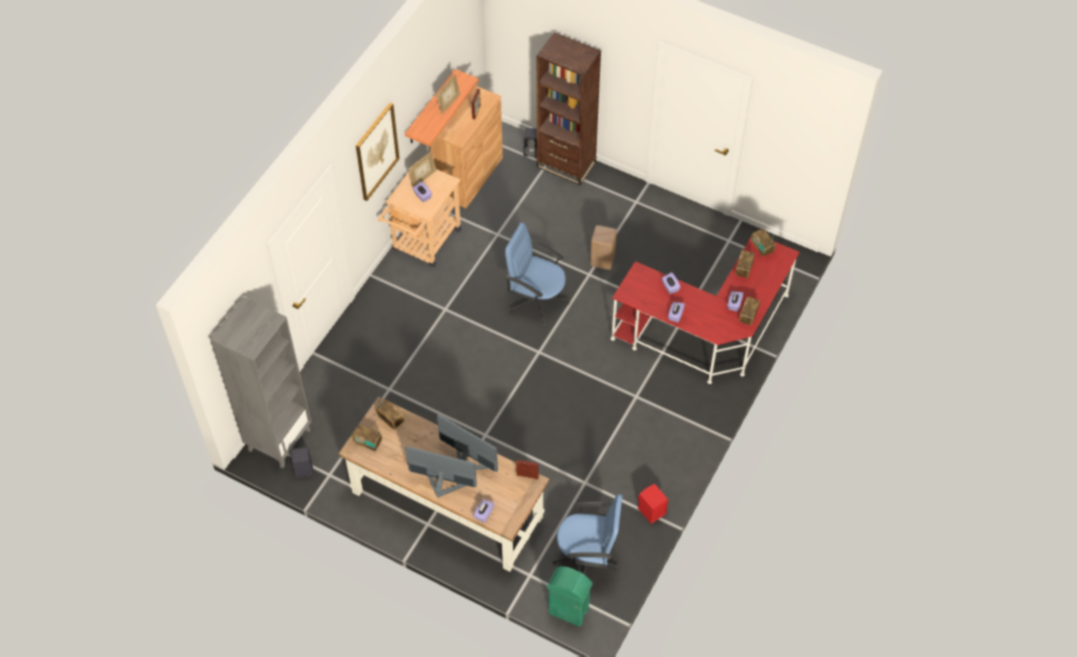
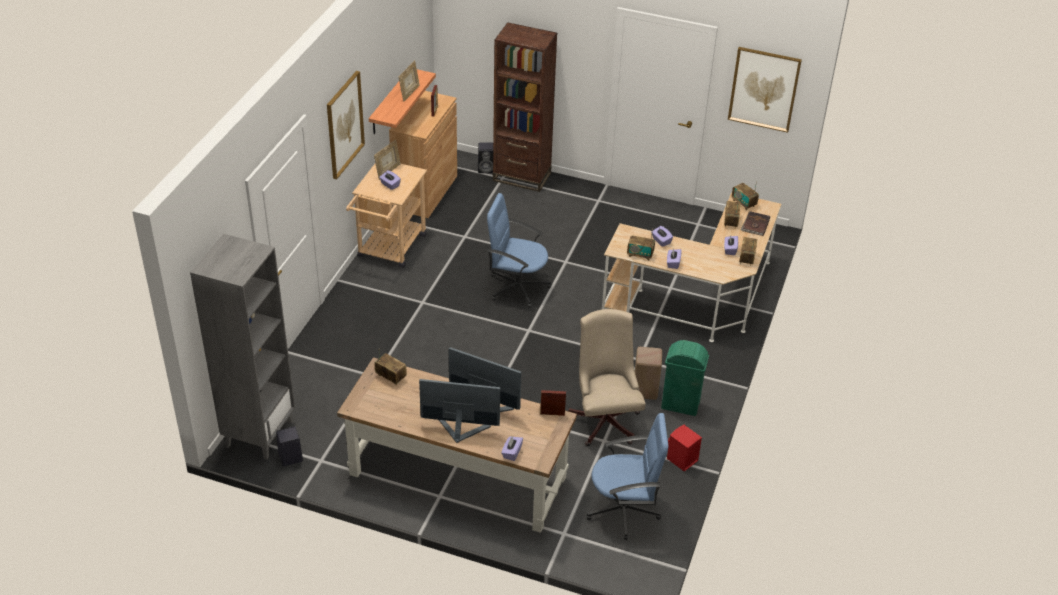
camera: 10 degrees left, 15 degrees down
radio [352,425,382,451] -> radio moved to [627,229,655,260]
green trash can [547,566,593,627] -> green trash can moved to [661,340,709,416]
beige stool [590,225,617,270] -> beige stool moved to [635,347,662,400]
red desk [611,236,800,384] -> beige desk [602,192,781,342]
none -> beige office chair [568,309,646,446]
none -> picture [728,47,802,133]
none -> brown book [741,211,770,236]

